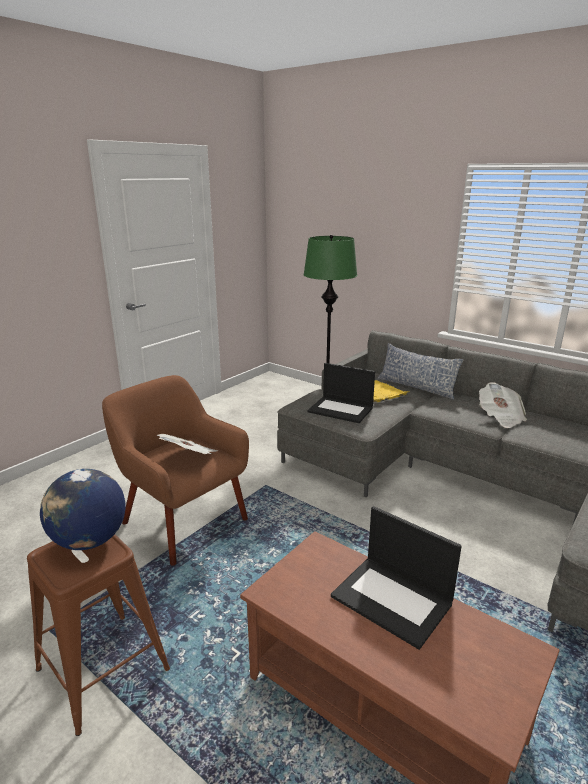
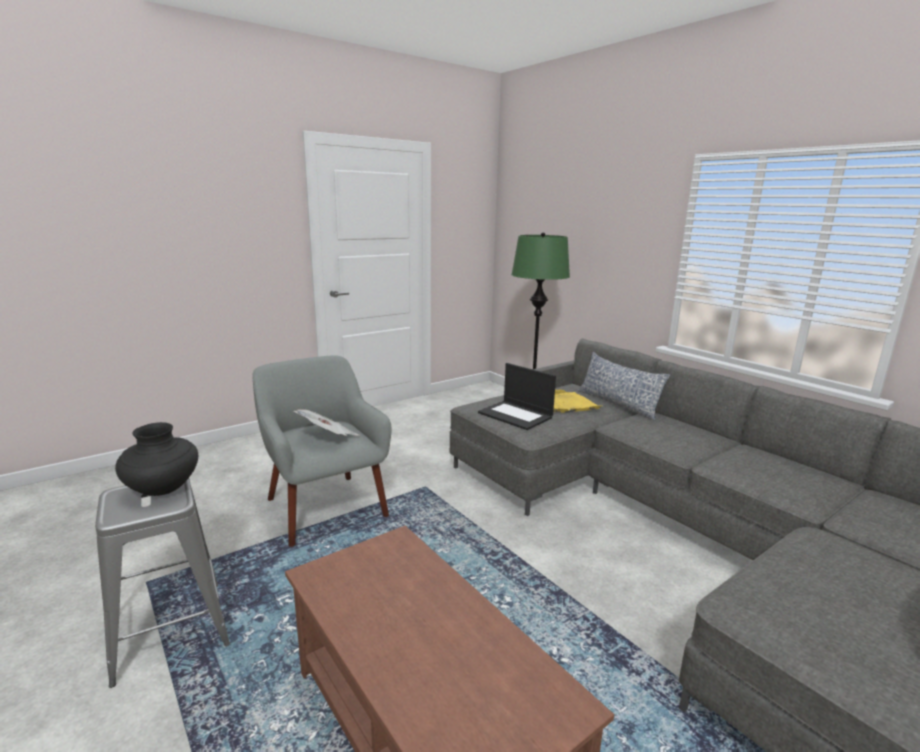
camera: 15 degrees right, 5 degrees down
brown stool [27,534,170,736] -> grey stool [95,478,230,688]
globe [40,469,126,550] -> black vase [115,422,198,496]
brown armchair [102,375,249,565] -> grey armchair [252,355,392,547]
laptop [331,506,462,650] -> none
newspaper [479,382,527,428] -> none

